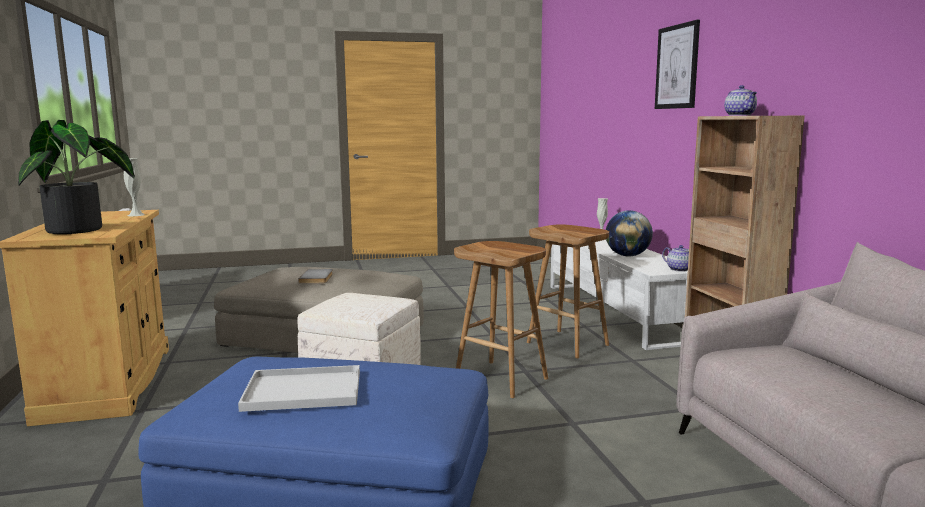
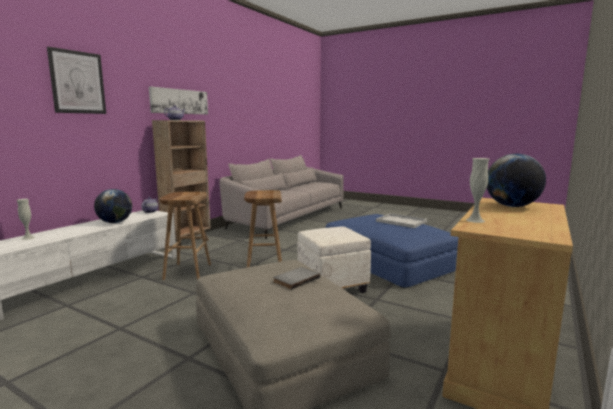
camera: 135 degrees left, 0 degrees up
potted plant [18,120,135,234] -> globe [487,153,546,207]
none -> picture [149,86,208,115]

